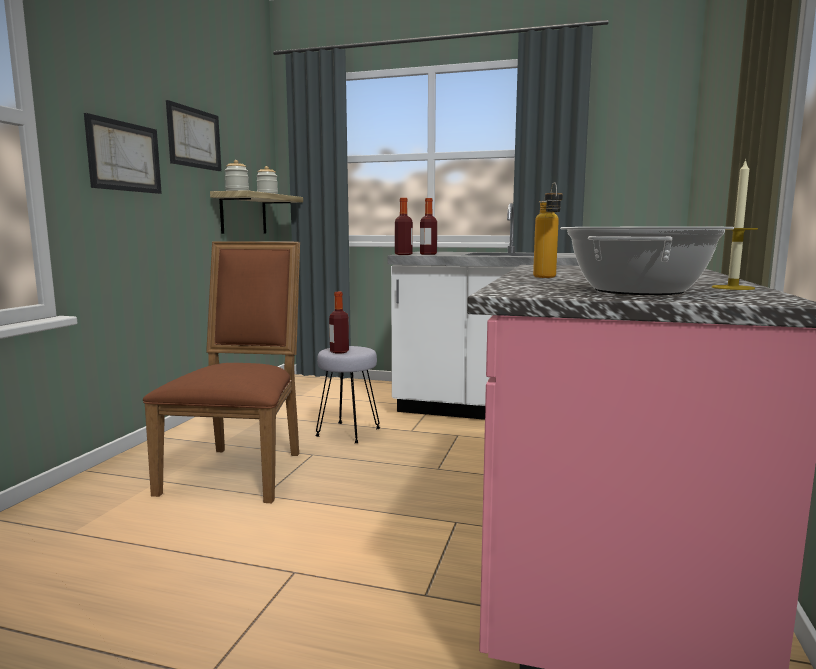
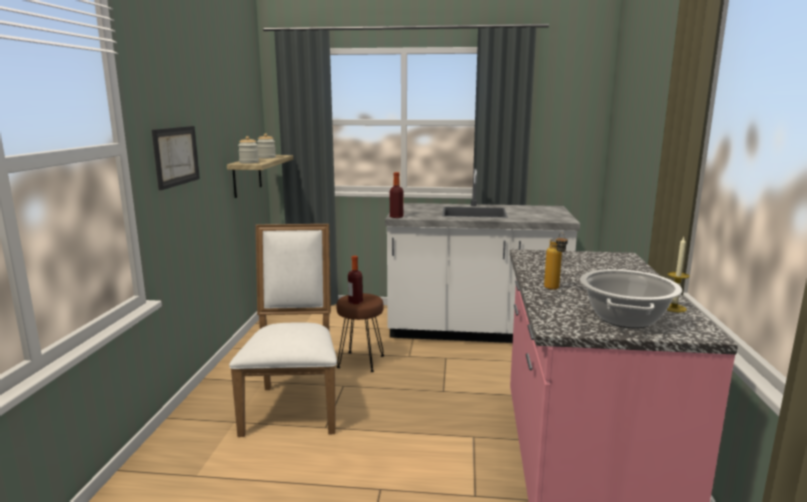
camera: 10 degrees left, 5 degrees up
brown chair [143,241,300,503] -> white chair [229,224,337,437]
picture [166,100,221,171] -> none
grey stool [315,346,380,443] -> brown stool [336,293,384,372]
bottle [420,198,437,255] -> none

